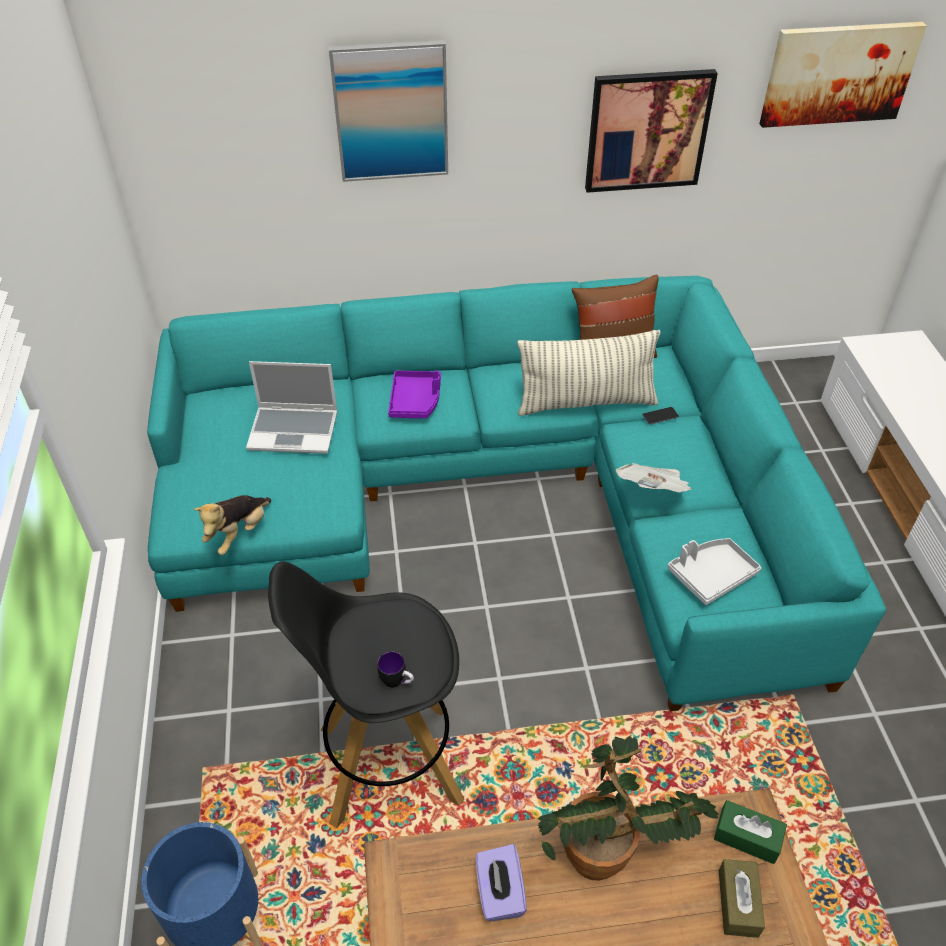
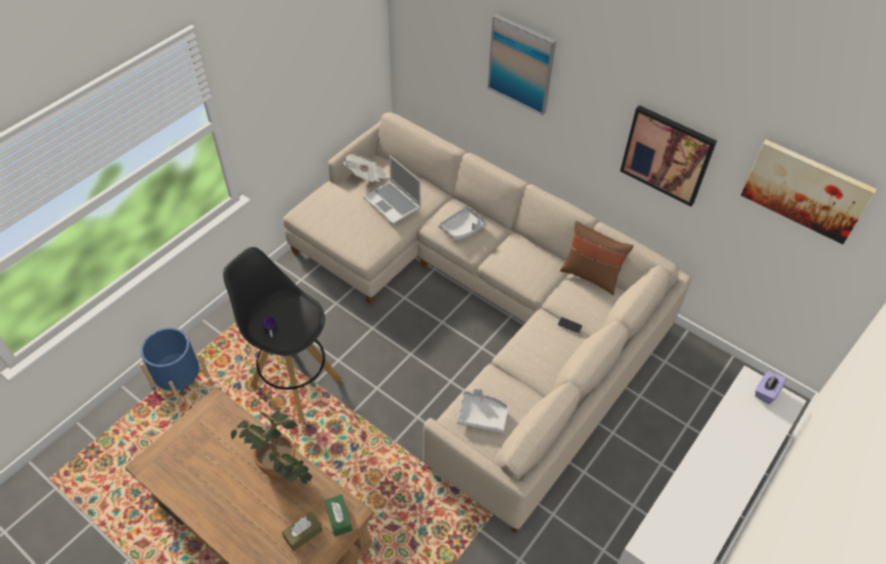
camera: 45 degrees right, 5 degrees up
turquoise sofa [147,276,886,711] -> beige sofa [283,112,691,533]
plush toy [194,495,271,555] -> none
purple tray [388,370,441,418] -> grey tray [438,206,487,240]
purple tissue box [476,844,527,922] -> purple tissue box moved to [755,371,787,404]
pillow [517,330,660,416] -> none
newspaper [616,463,692,492] -> newspaper moved to [343,154,389,182]

